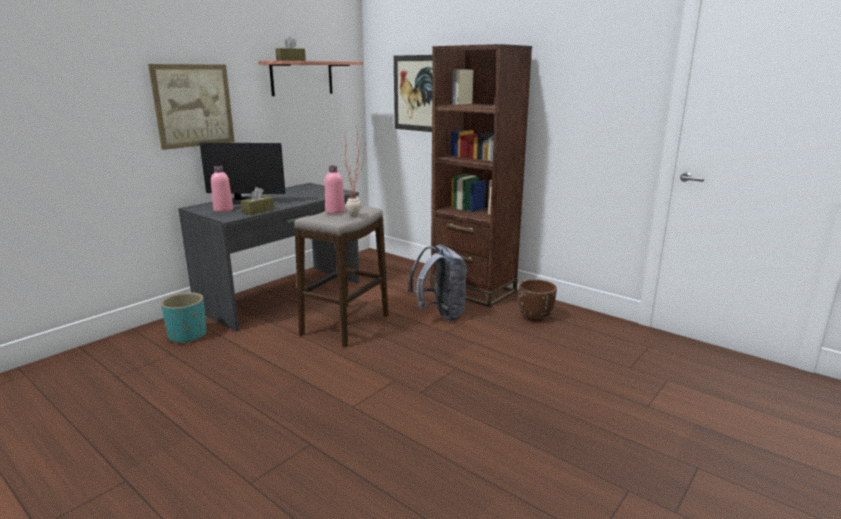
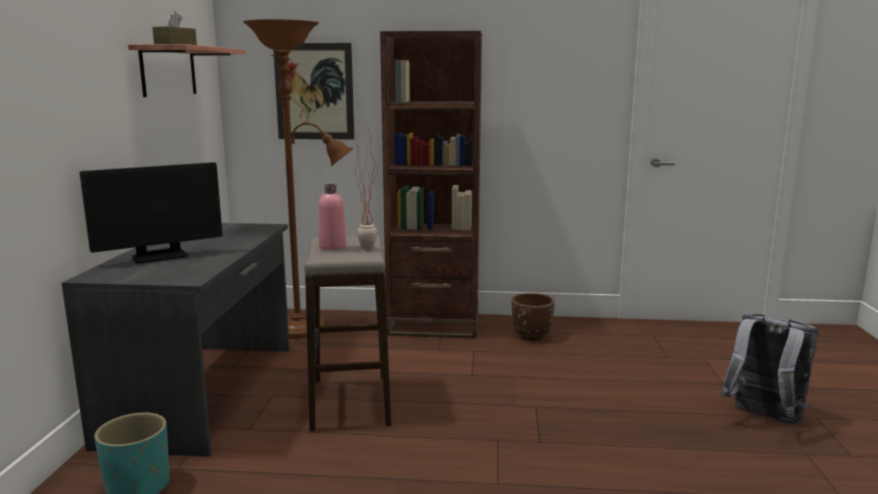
camera: 35 degrees left, 5 degrees down
picture [148,64,235,150] -> none
pink bottle [211,166,233,212] -> none
brown tissue box [240,187,274,215] -> none
grey backpack [409,244,468,321] -> grey backpack moved to [721,314,819,424]
none -> brown floor lamp [243,19,353,339]

